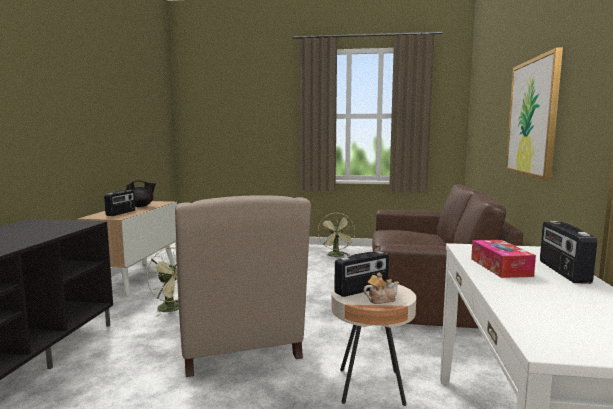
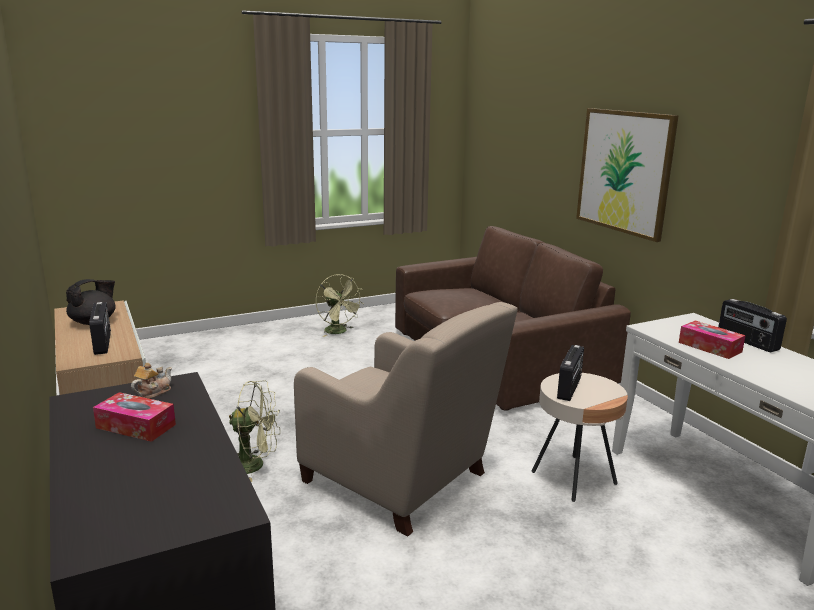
camera: 35 degrees left, 10 degrees up
teapot [364,272,399,304] -> teapot moved to [131,363,172,399]
none -> tissue box [93,392,176,442]

